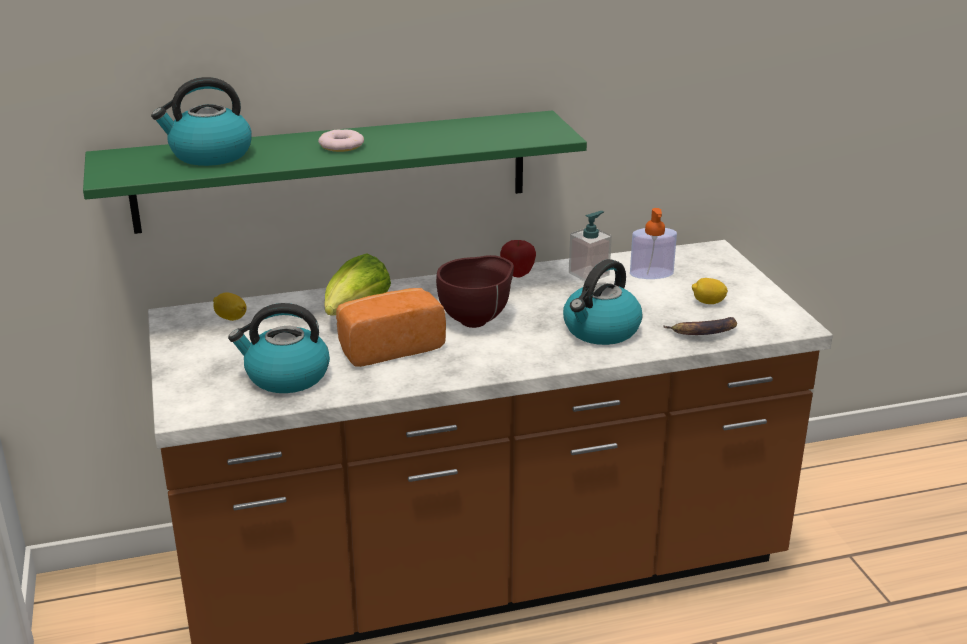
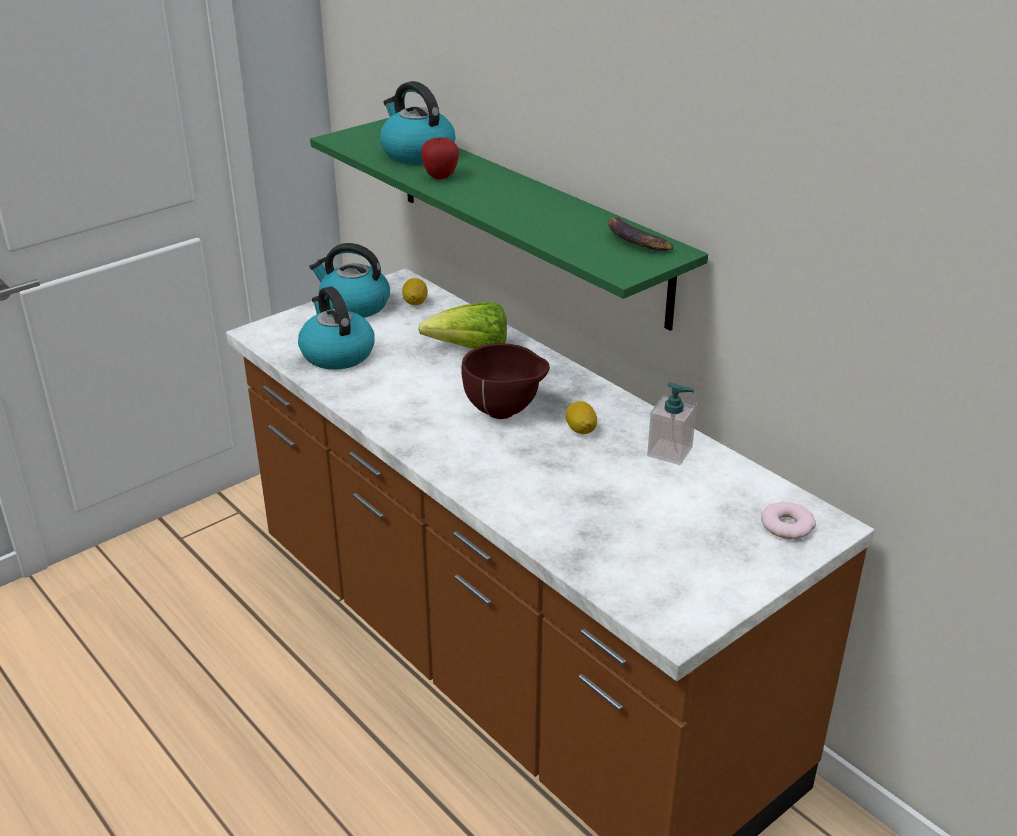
camera: 65 degrees right, 5 degrees up
donut [318,129,364,152] -> donut moved to [761,502,816,539]
bread [336,288,446,367] -> none
apple [500,240,536,278] -> apple moved to [421,137,459,180]
kettle [563,259,643,345] -> kettle moved to [309,243,390,318]
soap dispenser [630,208,677,279] -> none
banana [663,317,737,335] -> banana moved to [608,217,674,251]
lemon [692,278,728,304] -> lemon moved to [566,401,597,434]

